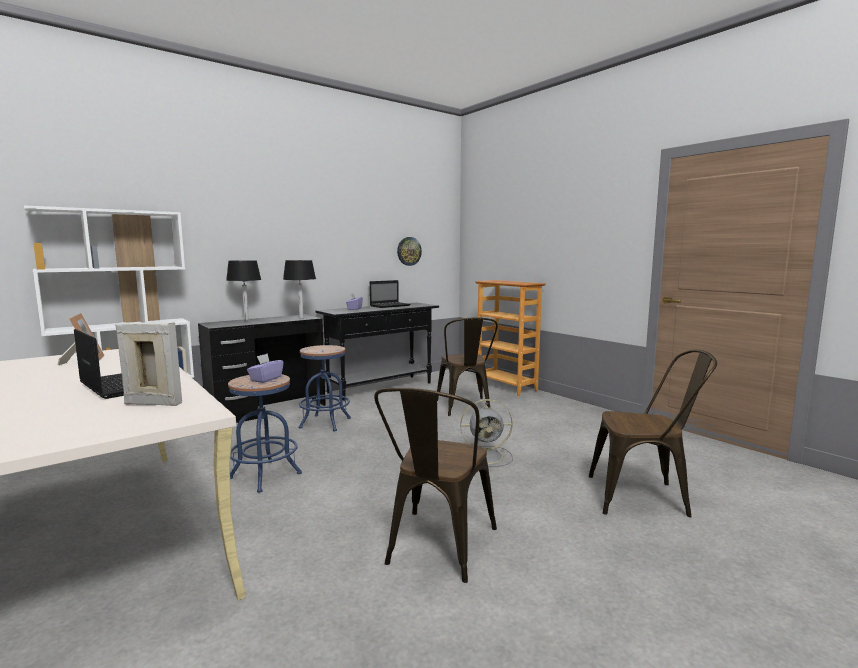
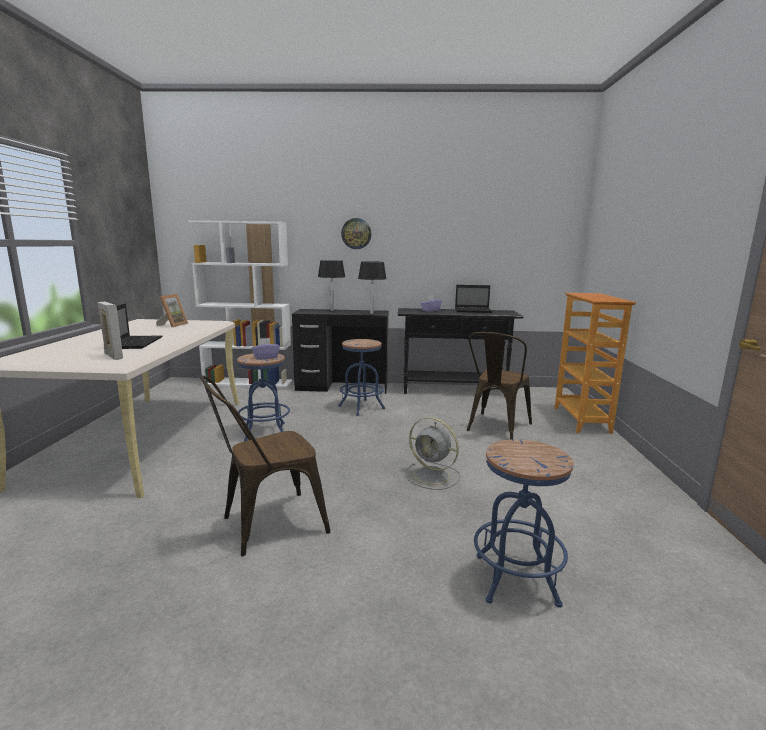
camera: 40 degrees right, 5 degrees up
wall clock [397,237,422,266] -> wall clock moved to [341,218,371,249]
brown chair [589,350,717,517] -> blue stool [474,439,574,608]

